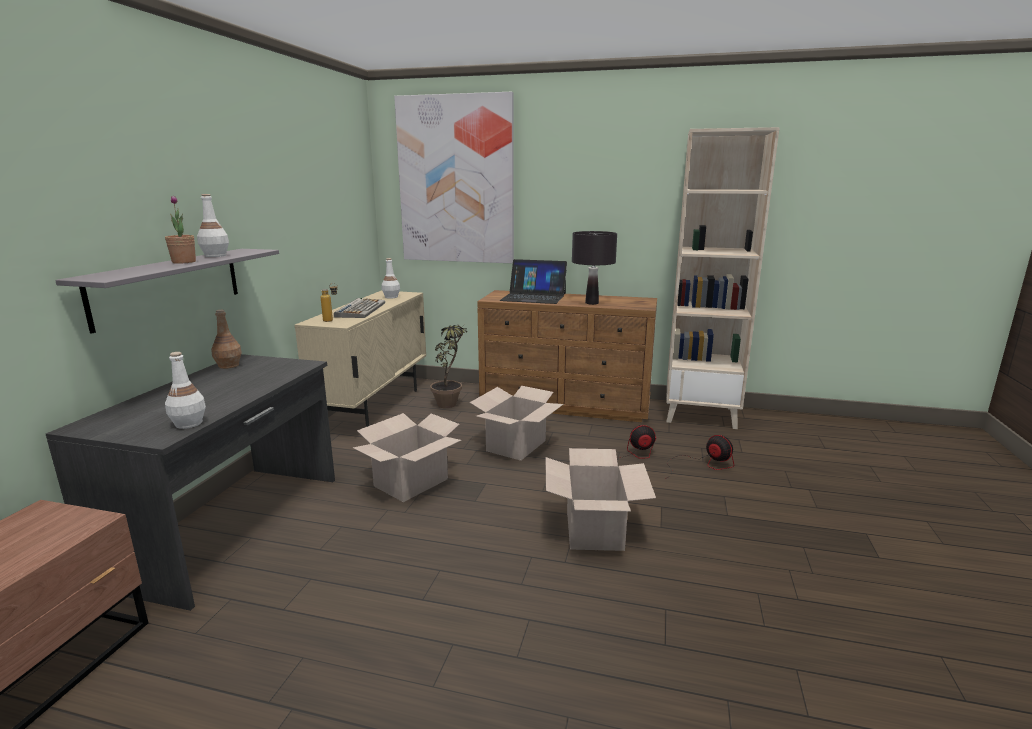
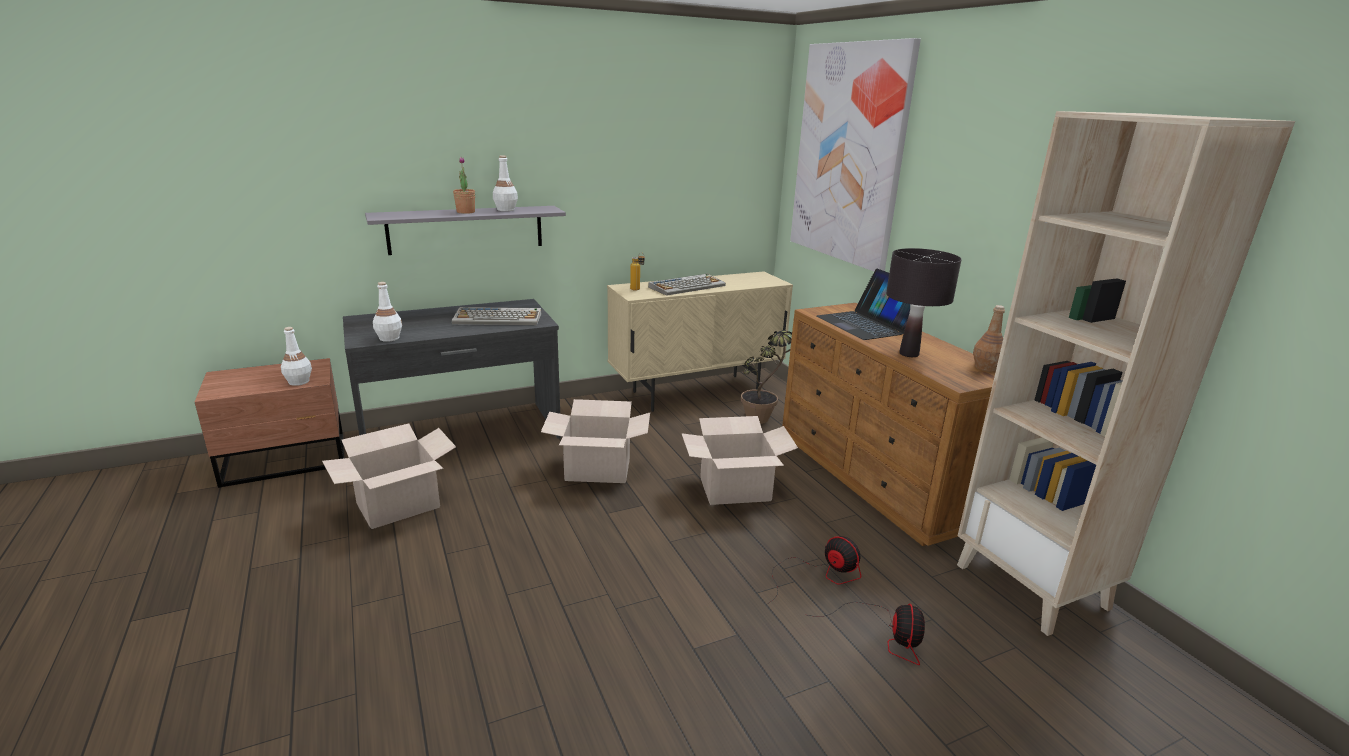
camera: 50 degrees right, 5 degrees up
brown bottle [211,310,242,369] -> brown bottle moved to [973,305,1005,372]
white bottle [382,258,400,299] -> white bottle moved to [281,327,312,386]
cardboard box [546,448,656,551] -> cardboard box moved to [322,423,456,529]
none -> keyboard [452,307,542,325]

